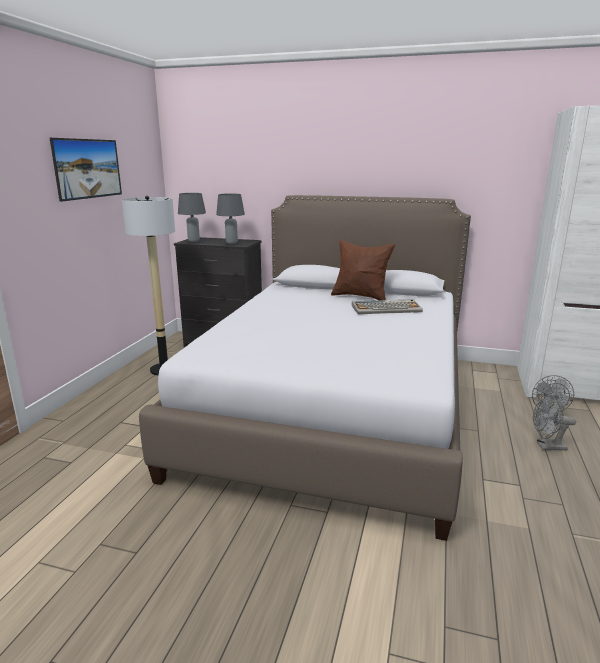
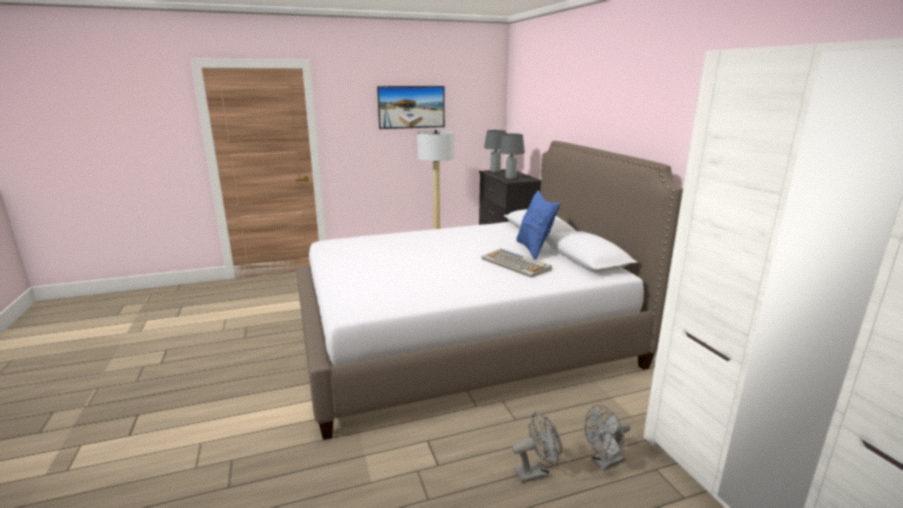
camera: 55 degrees right, 0 degrees up
brown pillow [331,240,395,300] -> blue pillow [516,190,560,260]
grey fan [533,396,576,450] -> grey fan turned 105 degrees clockwise [512,412,562,483]

